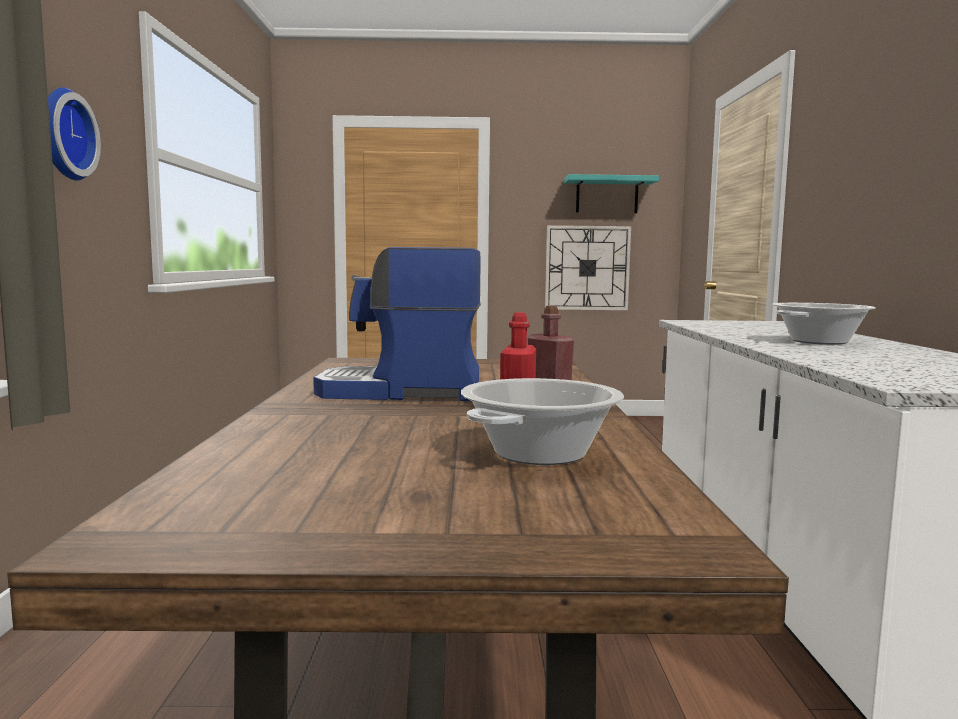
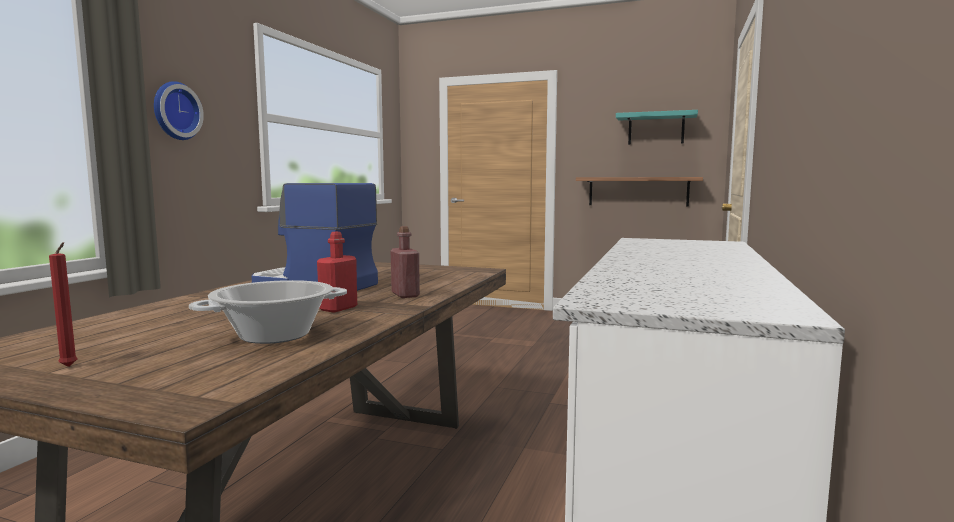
camera: 20 degrees right, 0 degrees up
wall clock [545,225,631,310] -> shelf [576,177,703,207]
cooking pot [772,303,876,345] -> none
none -> red candle [49,242,78,367]

